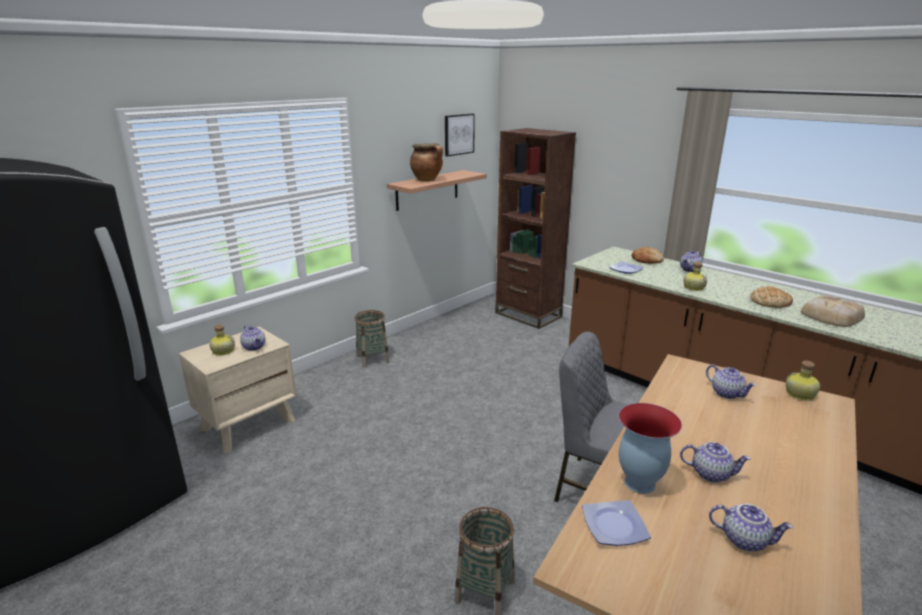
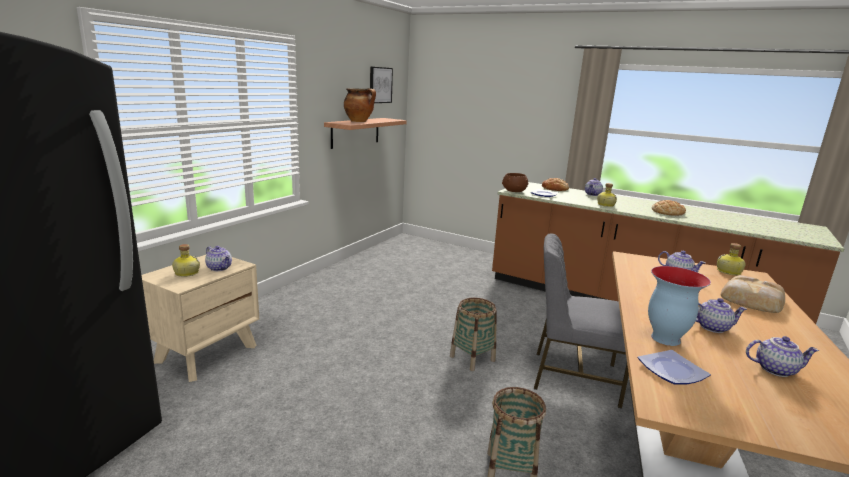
camera: 15 degrees left, 5 degrees down
basket [355,310,389,368] -> basket moved to [450,298,497,371]
brown bookcase [495,128,576,329] -> none
bread [801,295,865,327] -> bread moved to [721,275,785,313]
none -> brown bowl [502,173,529,192]

